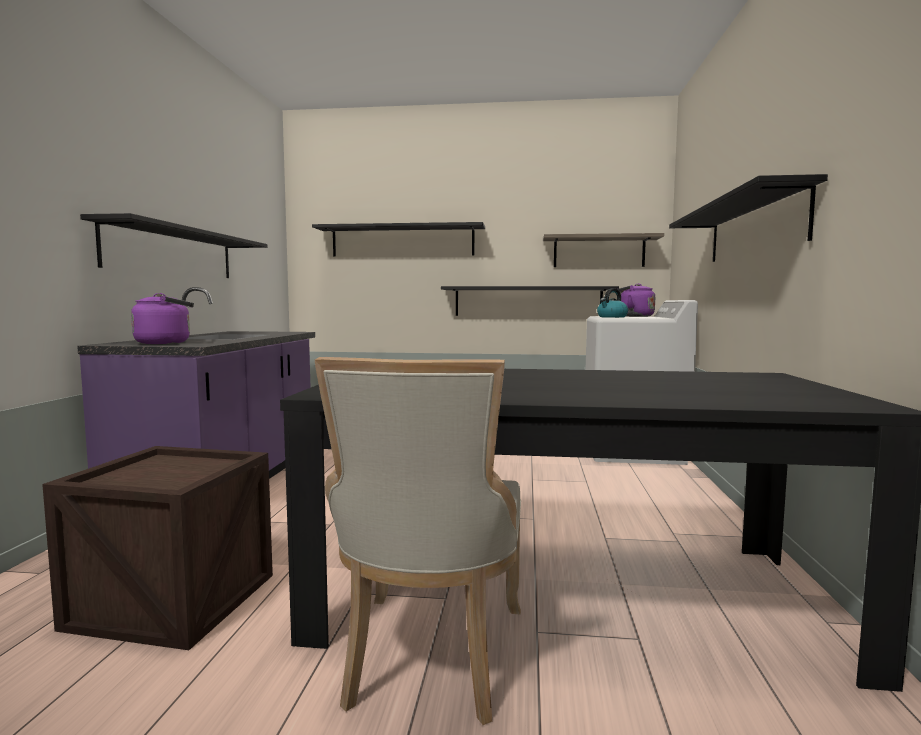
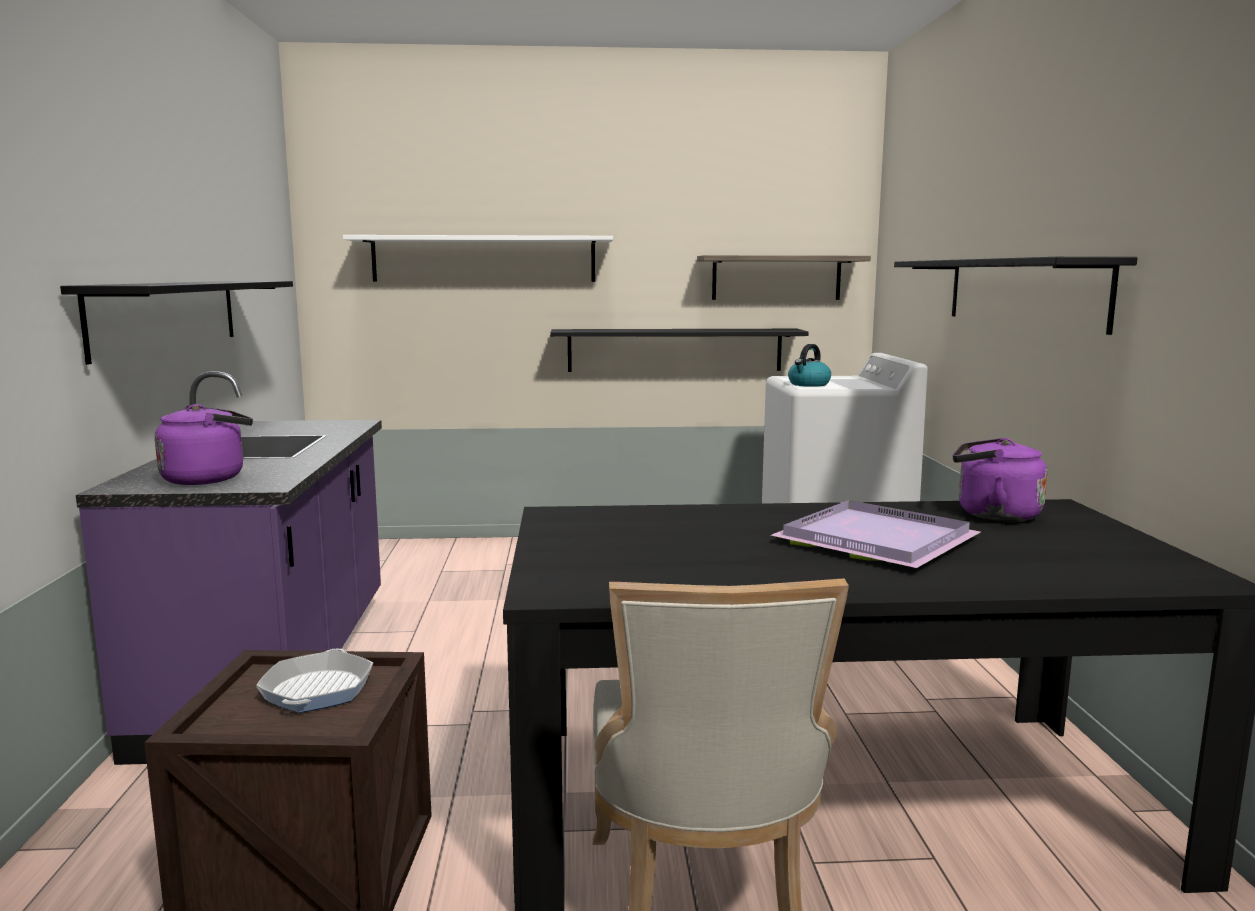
camera: 10 degrees left, 5 degrees up
black shelf [312,222,485,257] -> white shelf [343,235,613,282]
purple kettle [618,283,655,317] -> purple kettle moved to [953,438,1048,522]
none -> frying pan [256,648,373,713]
none -> purple tray [771,500,981,568]

